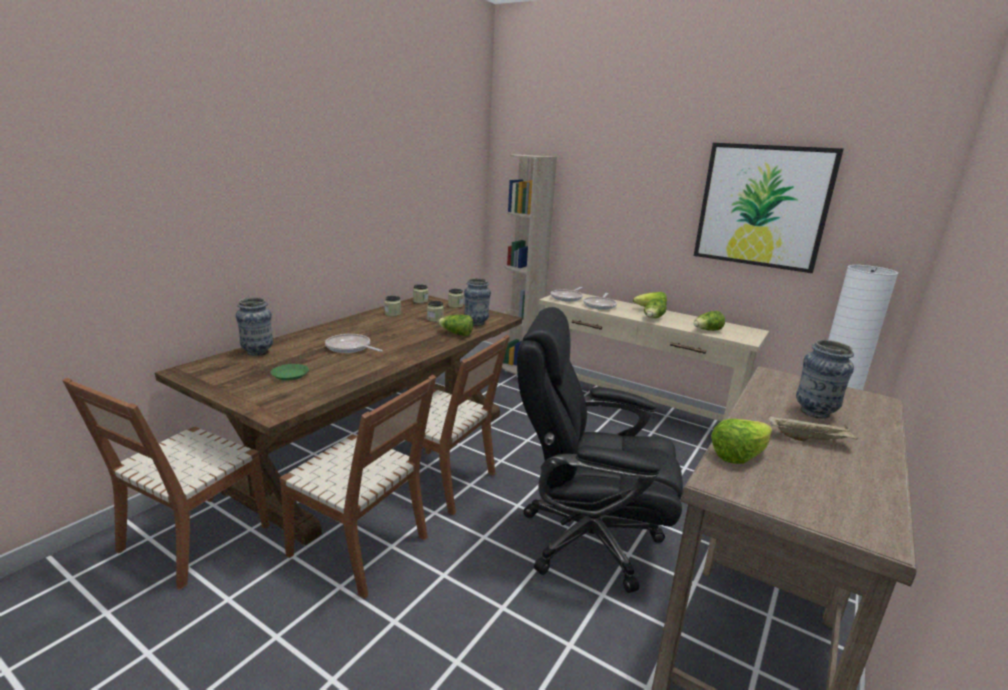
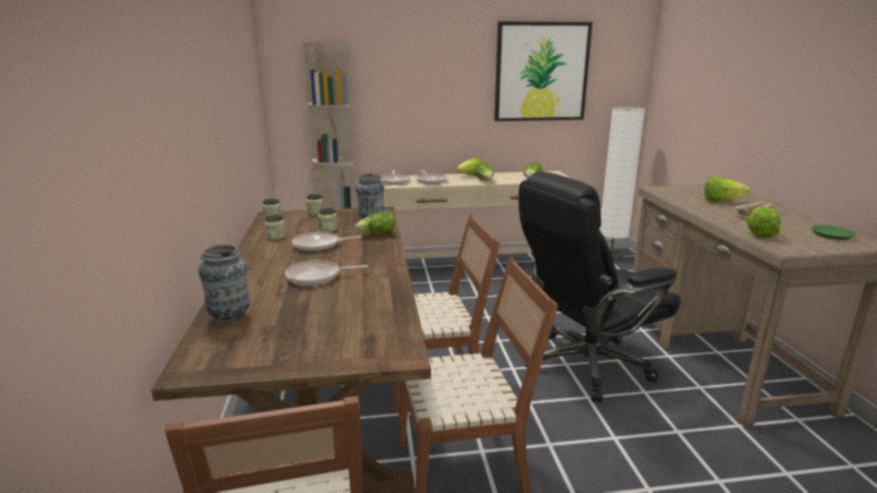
camera: 40 degrees left, 0 degrees up
green plate [271,364,309,380] -> green plate moved to [811,225,857,240]
vase [796,340,854,419] -> lettuce [704,176,750,202]
none -> frying pan [292,232,361,252]

